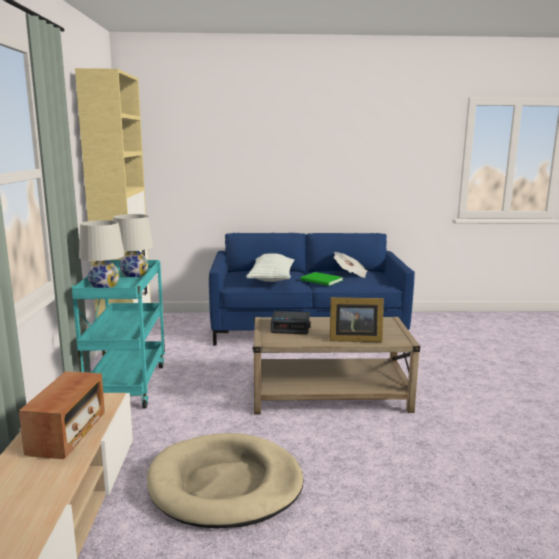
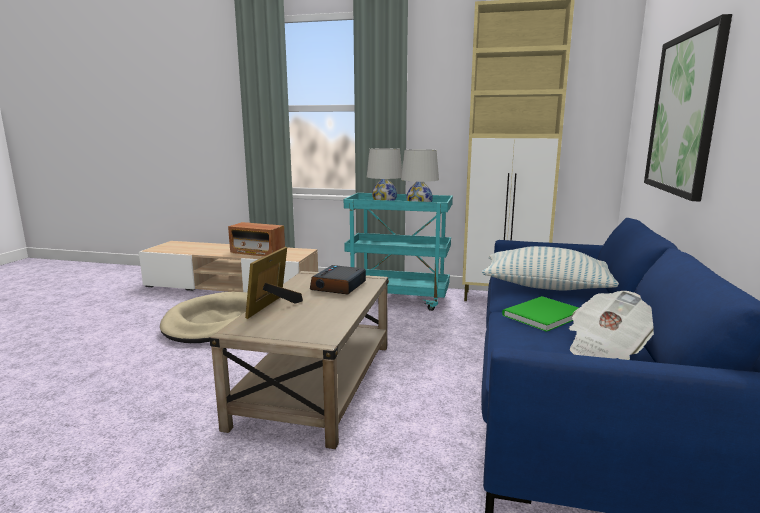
camera: 105 degrees right, 0 degrees up
none -> picture [644,14,732,201]

